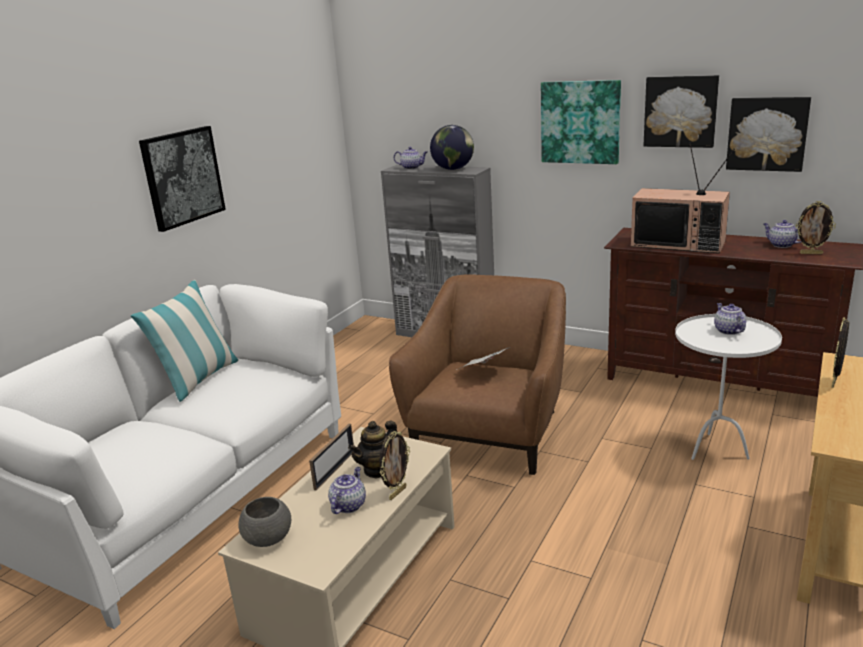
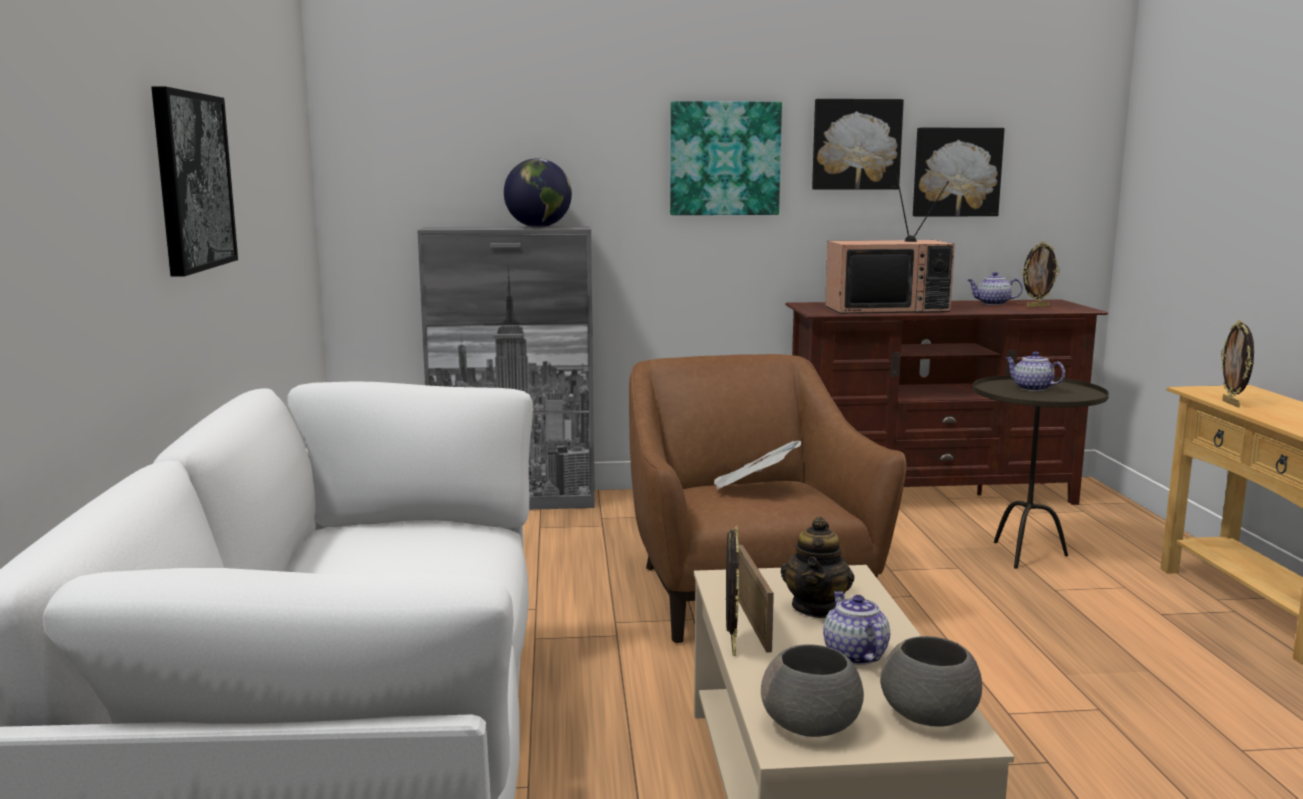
camera: 35 degrees left, 10 degrees down
pillow [131,280,238,402] -> none
picture frame [380,431,410,500] -> picture frame moved to [726,525,739,656]
teapot [394,147,427,169] -> none
white side table [675,314,782,460] -> brown side table [973,375,1109,569]
none -> grey bowl [880,636,982,727]

